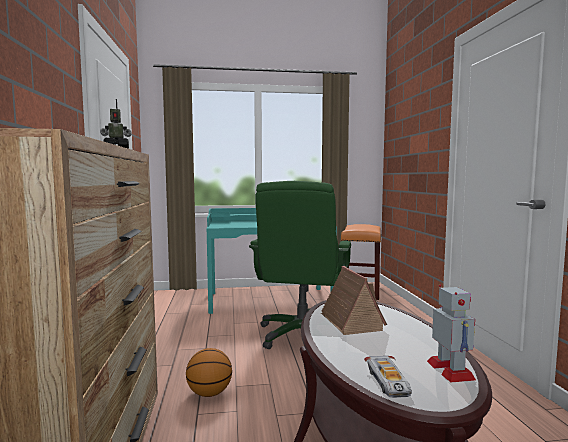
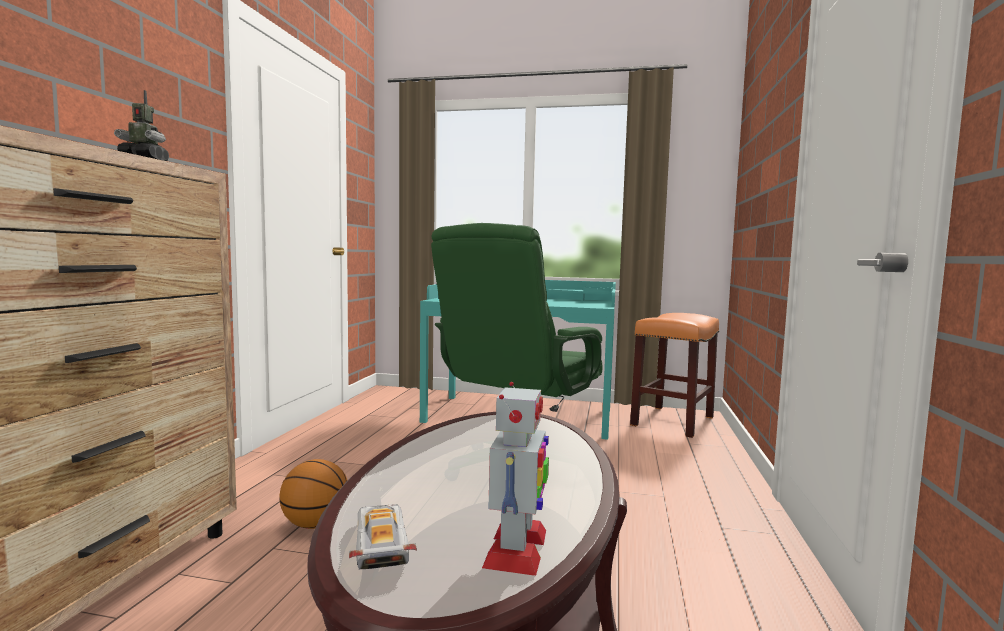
camera: 20 degrees right, 0 degrees up
toy house [321,266,387,335] -> none
toy car [364,356,412,398] -> toy car turned 150 degrees clockwise [349,504,417,569]

